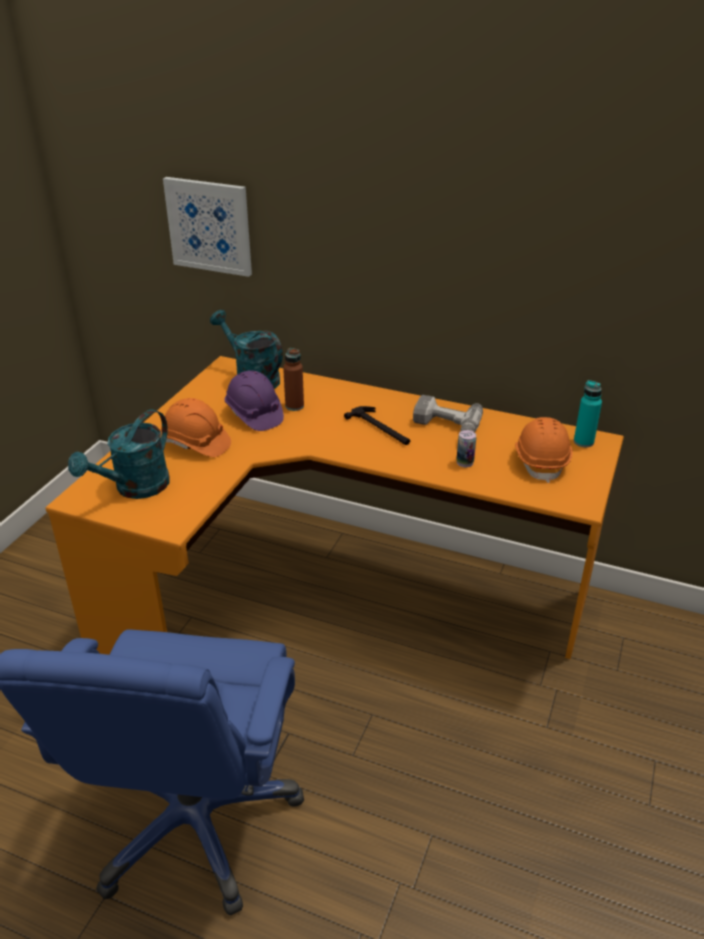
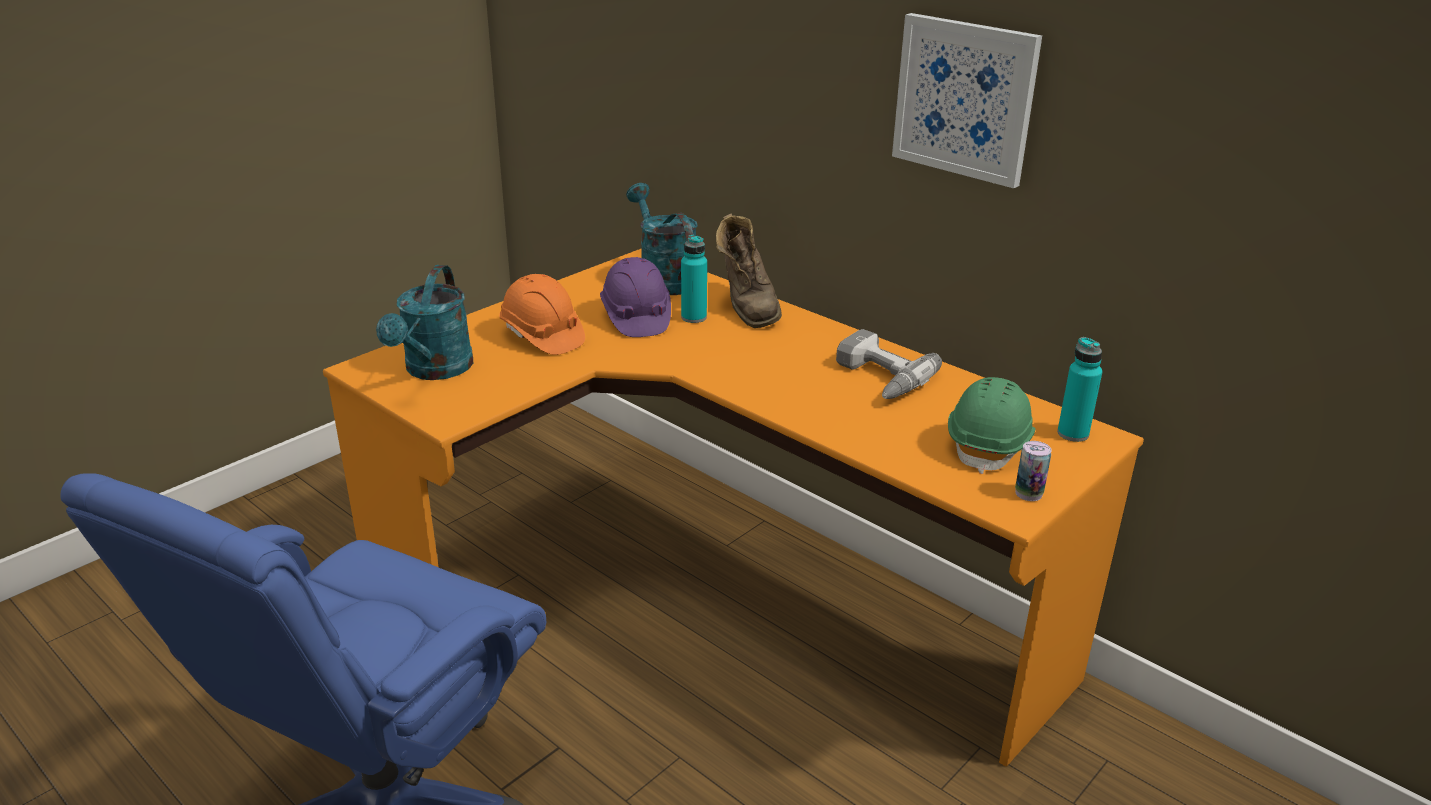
camera: 20 degrees right, 5 degrees down
turquoise watering can [68,410,170,499] -> turquoise watering can turned 45 degrees counterclockwise [376,265,473,380]
picture [163,177,252,277] -> picture moved to [892,13,1042,188]
brown bottle [283,348,304,411] -> turquoise bottle [681,235,707,323]
hammer [344,406,410,445] -> none
can [456,430,476,467] -> can moved to [1015,441,1052,501]
orange hard hat [515,417,573,483] -> green hard hat [948,377,1036,474]
none -> brown boot [716,214,782,328]

